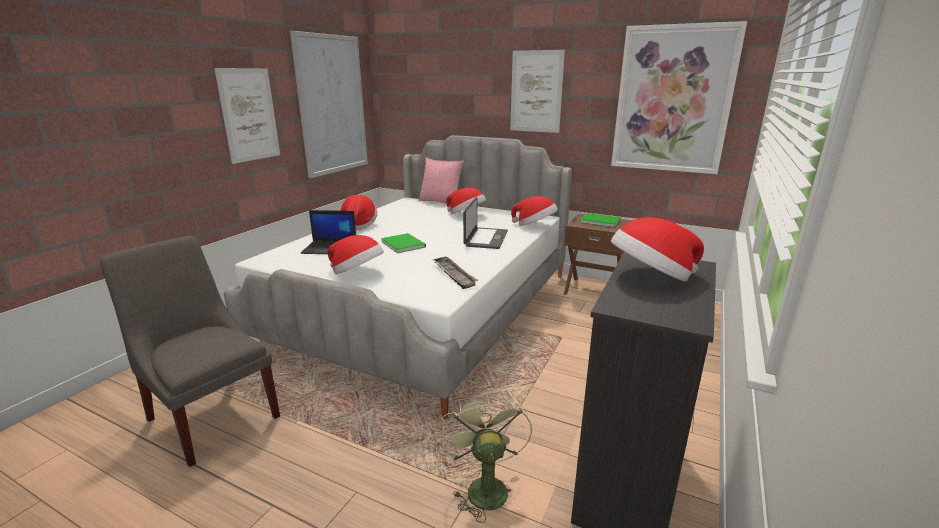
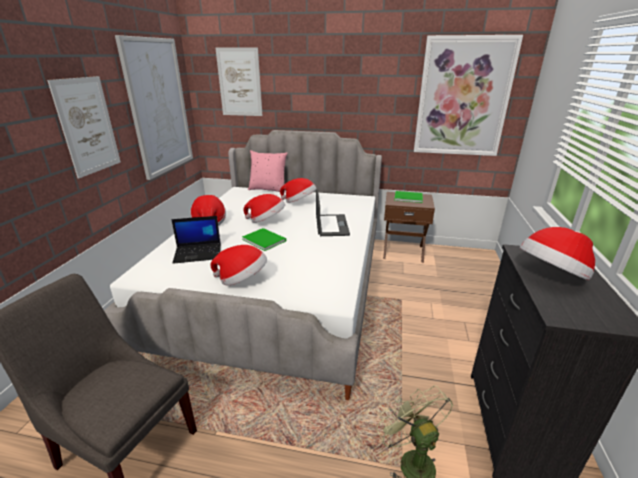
camera: 15 degrees left, 5 degrees up
tray [432,256,478,289] -> none
picture [510,50,565,133] -> picture moved to [216,47,263,116]
hat [511,196,558,226] -> hat moved to [243,194,285,223]

